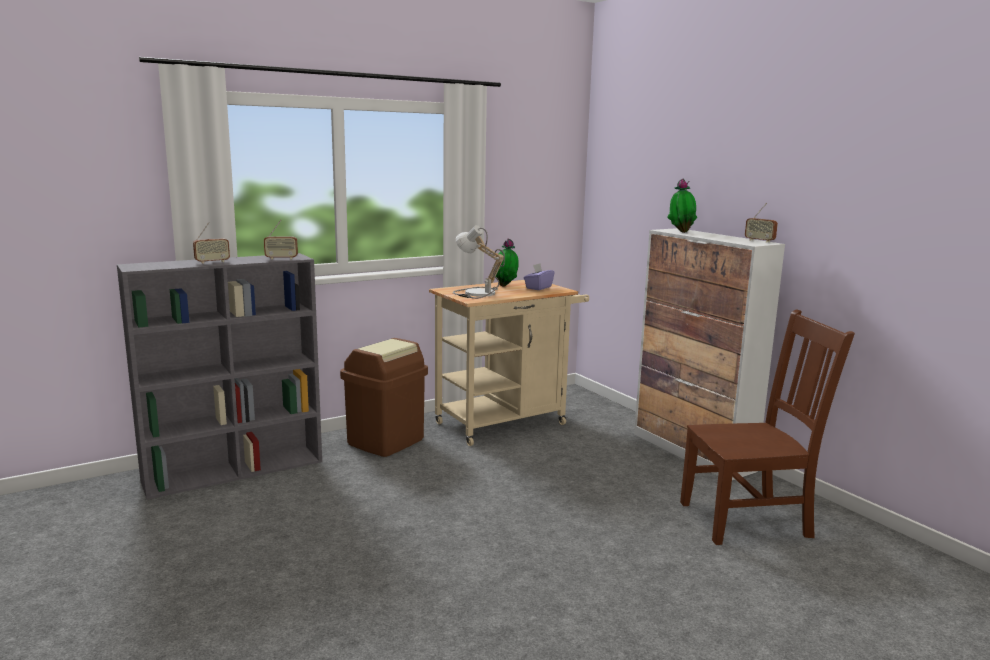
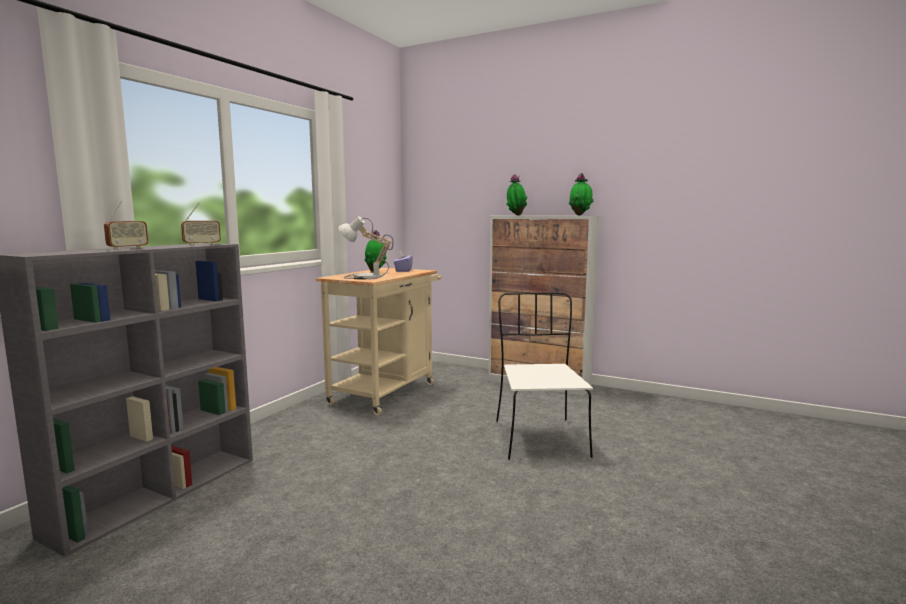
camera: 30 degrees left, 5 degrees down
brown trash can [340,338,428,457] -> none
brown chair [680,309,855,545] -> none
radio [745,203,778,243] -> potted plant [569,173,593,215]
none -> white chair [496,292,593,460]

